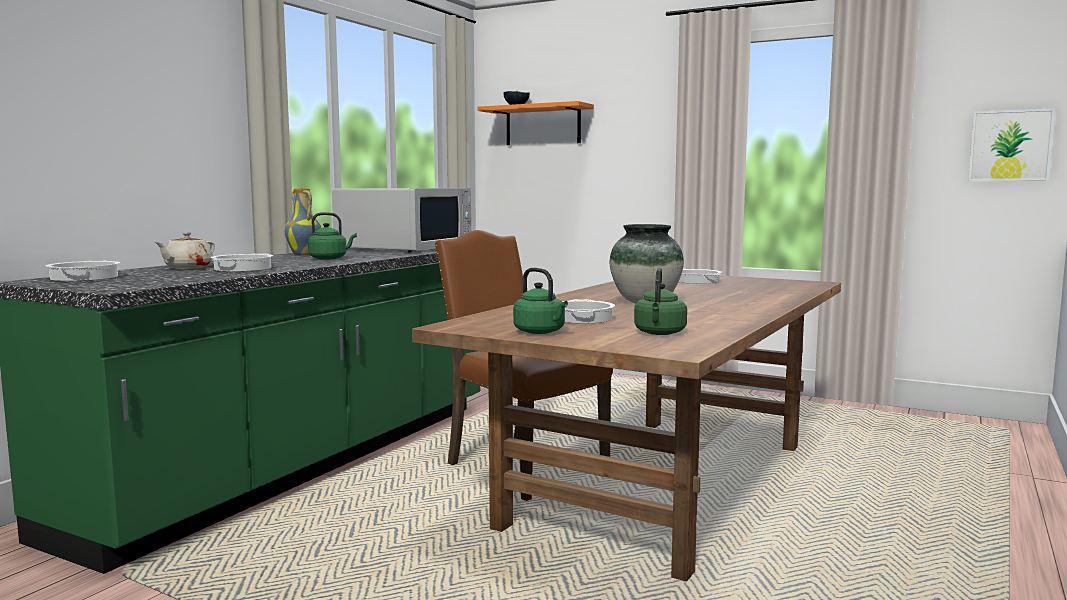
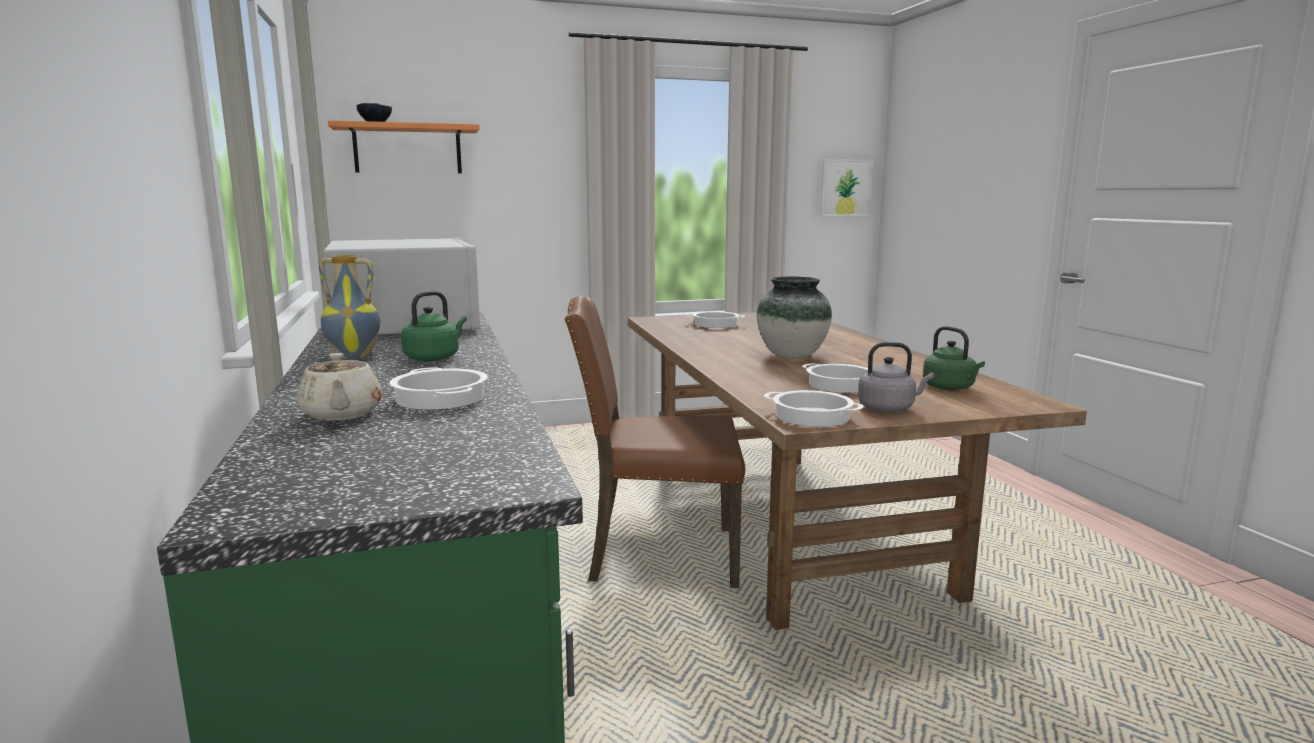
camera: 45 degrees left, 5 degrees up
cooking pot [45,260,120,281] -> cooking pot moved to [764,390,864,427]
green kettle [513,268,568,334] -> grey kettle [858,342,934,412]

